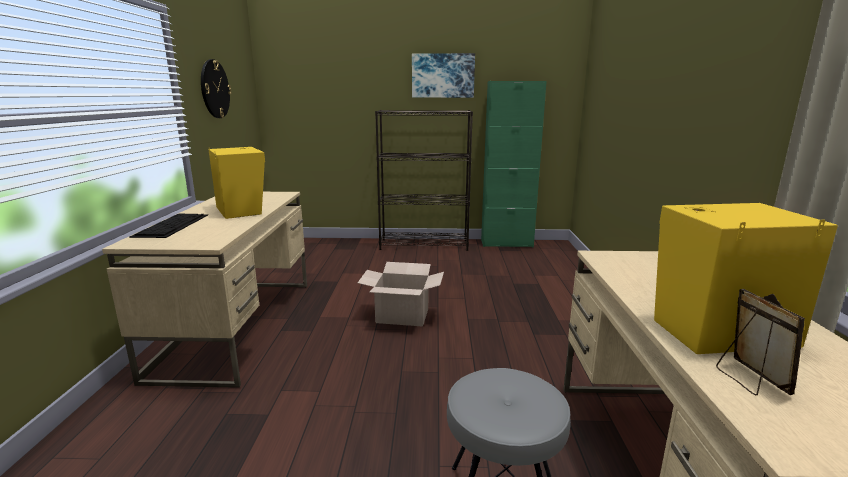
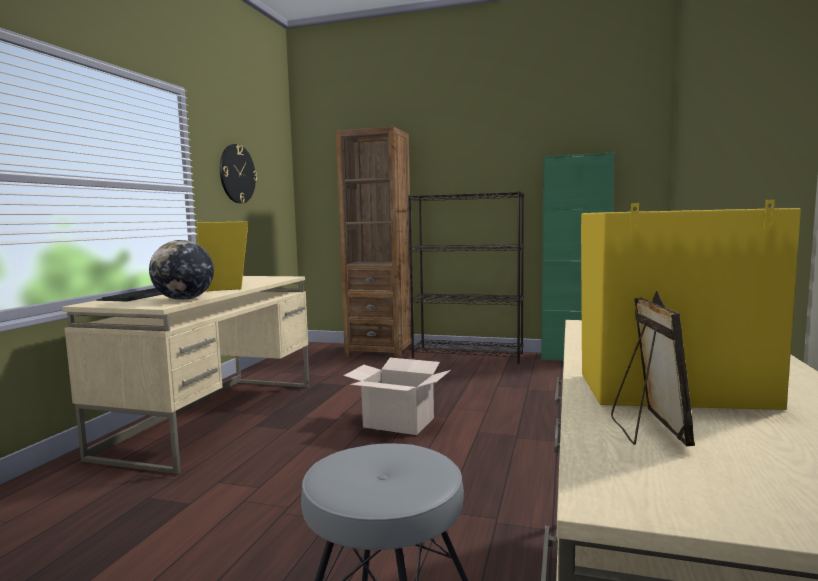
camera: 15 degrees right, 10 degrees down
picture [412,53,475,98] -> none
none -> globe [149,240,214,300]
none -> brown bookcase [336,126,412,358]

